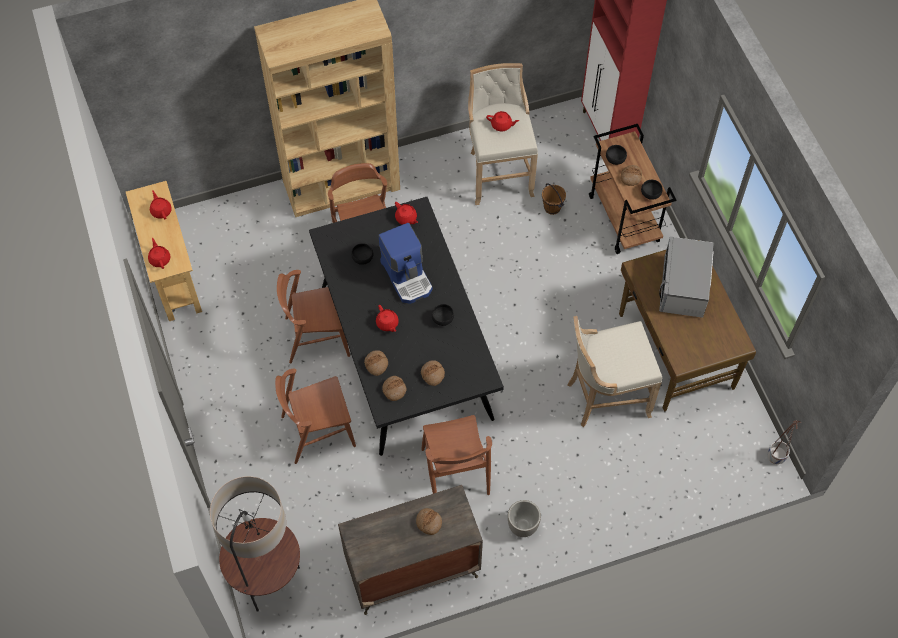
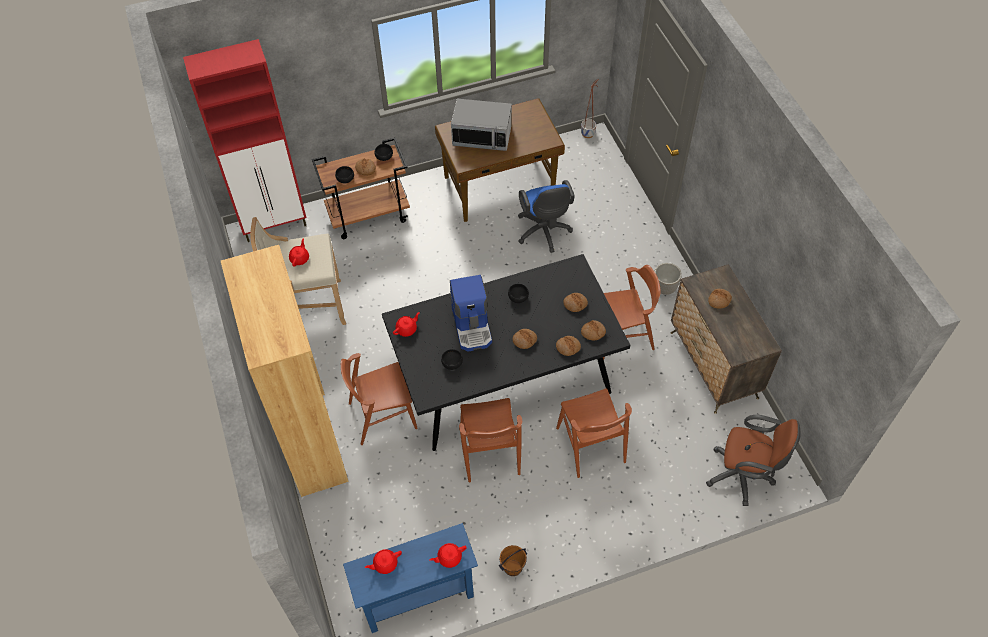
camera: 90 degrees left, 5 degrees down
beige console table [126,181,202,321] -> blue console table [343,523,478,633]
floor lamp [210,476,300,612] -> brown office chair [706,415,801,506]
red teapot [376,305,399,332] -> bread [512,329,537,349]
coffee machine [378,223,432,304] -> coffee machine turned 105 degrees clockwise [450,275,492,352]
brown bucket [542,184,566,215] -> brown bucket moved to [499,545,527,576]
beige stool [567,316,662,427] -> blue office chair [518,180,575,253]

